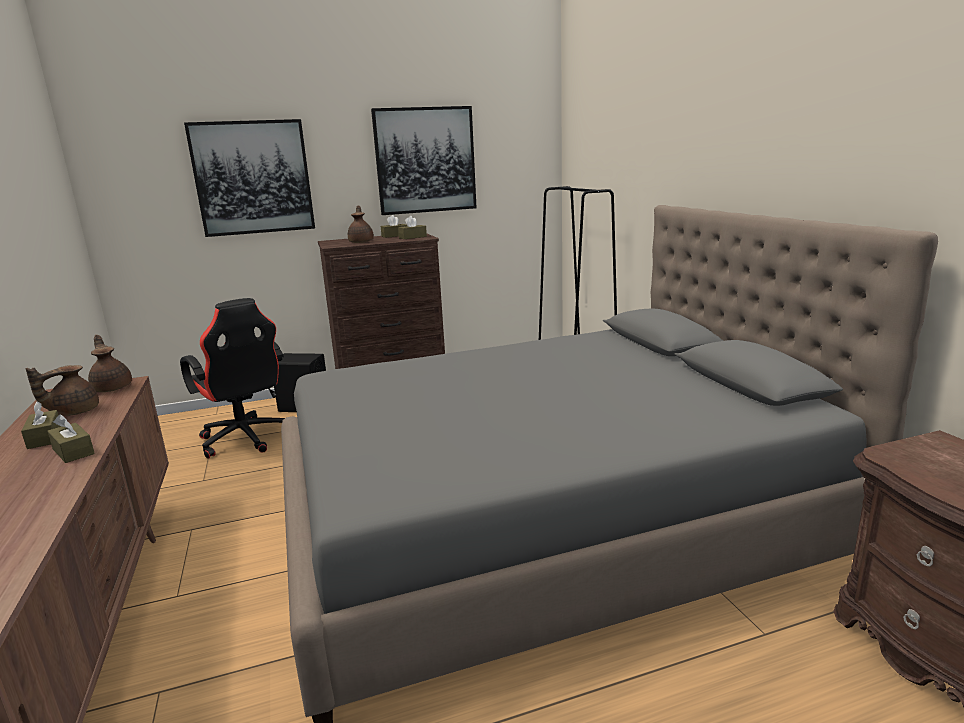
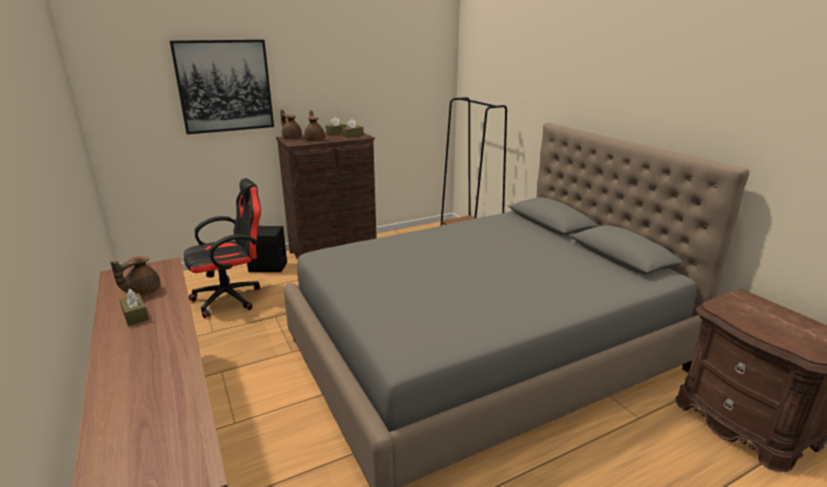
camera: 10 degrees left, 5 degrees up
brown tissue box [47,414,95,463] -> none
brown teapot [88,335,132,392] -> brown teapot moved to [280,109,302,139]
black office chair [180,298,285,459] -> black office chair turned 75 degrees counterclockwise [184,178,261,318]
picture [371,106,477,215] -> none

